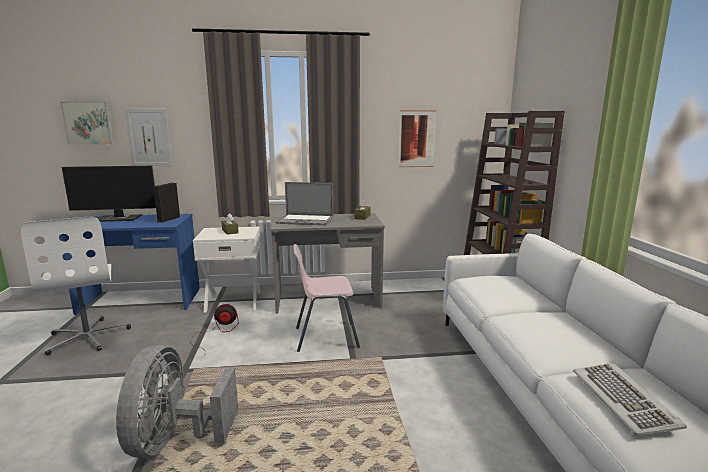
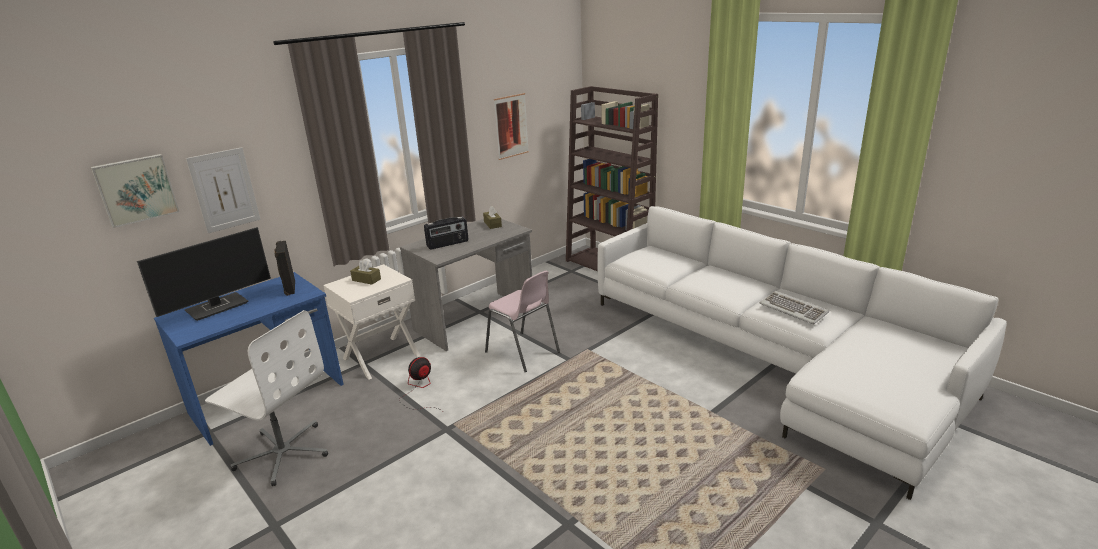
camera: 35 degrees left, 10 degrees up
grey fan [116,345,238,458] -> none
laptop [276,182,334,225] -> radio [424,217,468,250]
pink chair [293,244,360,352] -> pink chair turned 90 degrees counterclockwise [485,270,560,372]

